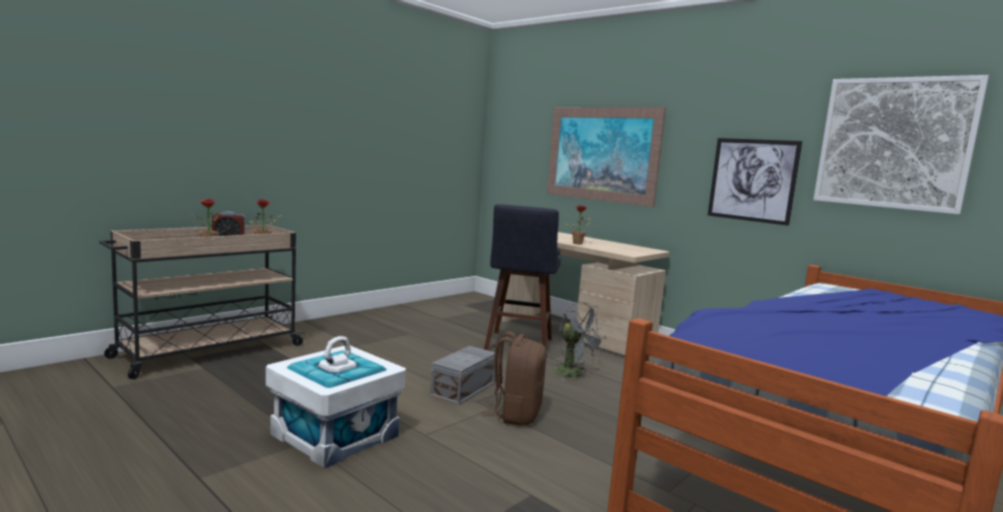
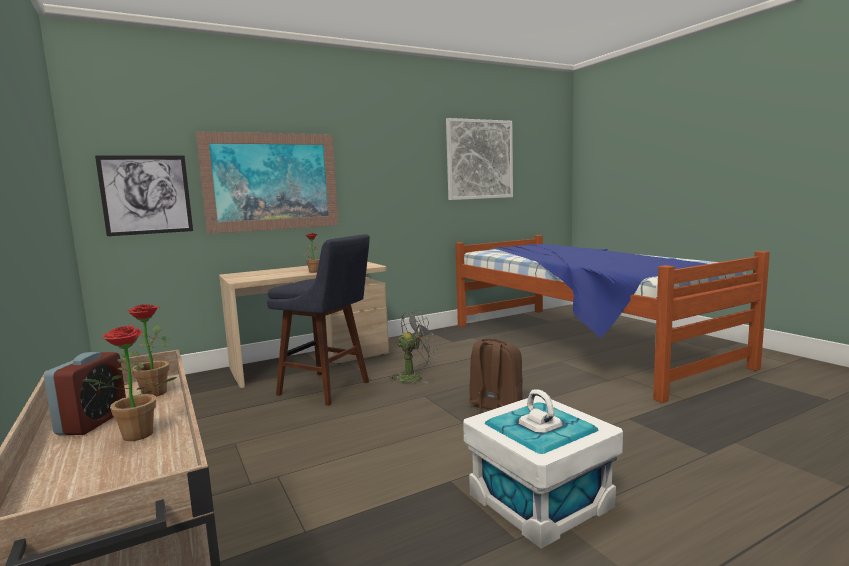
camera: 70 degrees left, 0 degrees up
grey storage box [430,346,495,405] -> none
picture [708,138,802,226] -> picture moved to [95,155,193,236]

